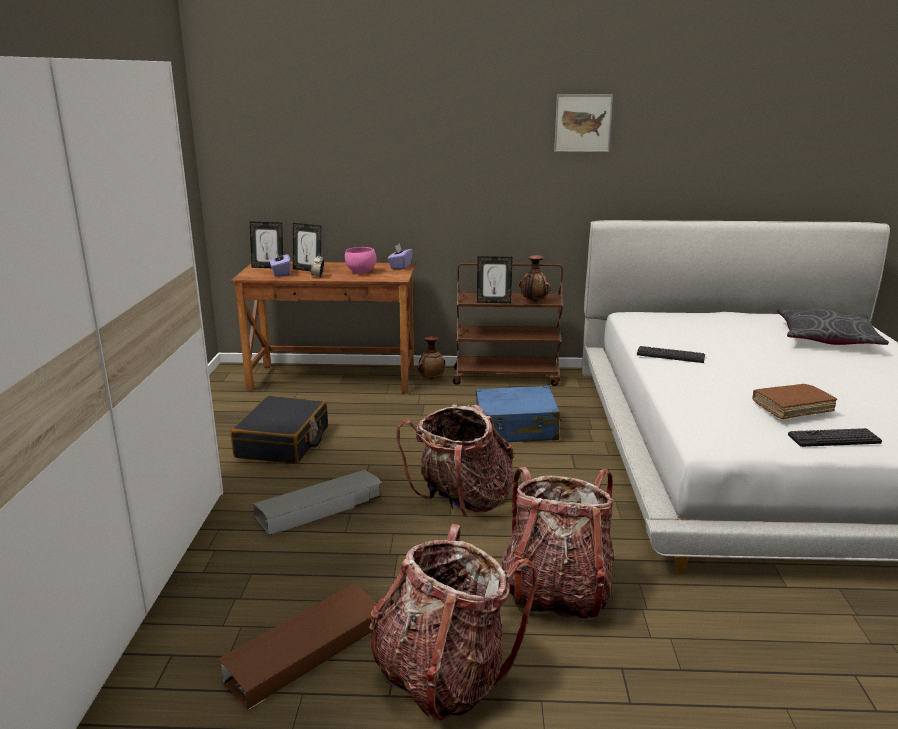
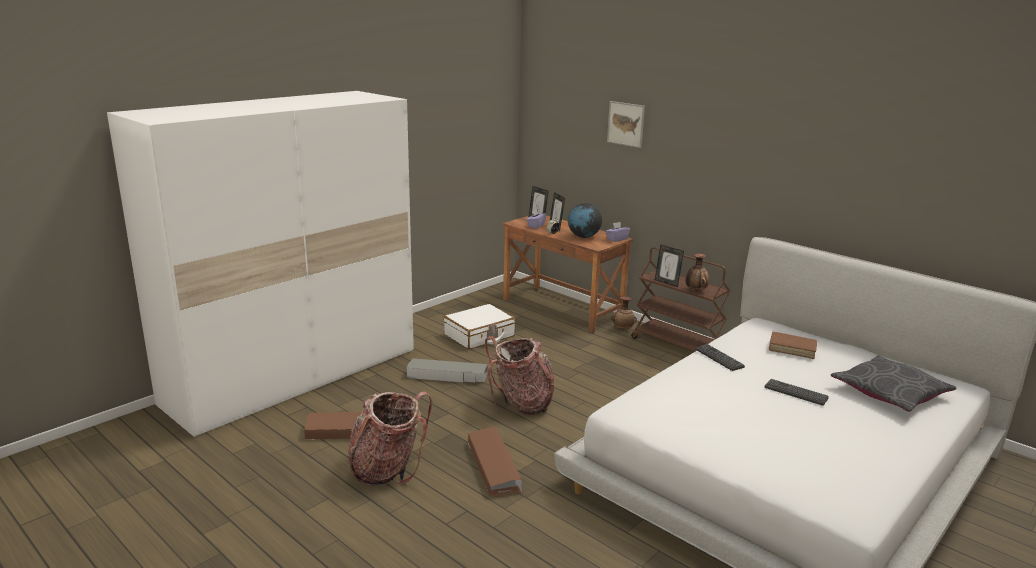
camera: 40 degrees right, 0 degrees up
black suitcase [231,396,328,464] -> white suitcase [444,304,515,349]
pink bowl [345,247,377,274] -> globe [568,203,602,238]
blue suitcase [476,385,562,442] -> none
backpack [502,467,614,621] -> brown storage box [468,427,522,497]
picture [554,95,613,152] -> picture moved to [607,101,645,148]
brown book [752,384,837,419] -> brown book moved to [769,332,817,359]
keyboard [788,428,882,447] -> keyboard moved to [764,379,829,406]

